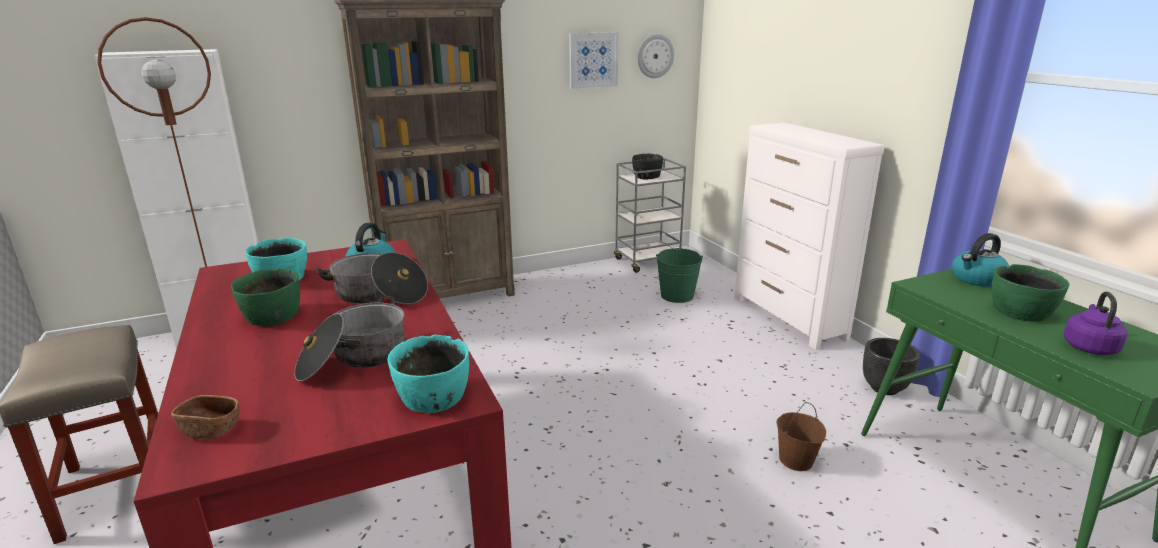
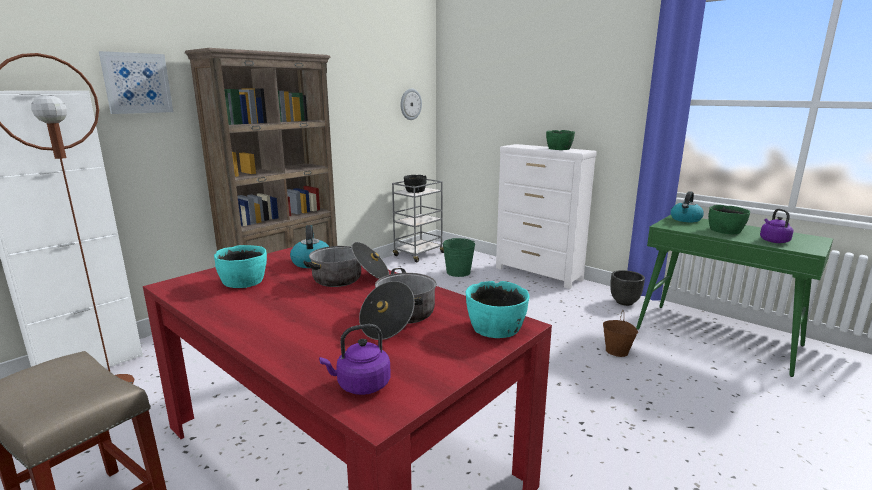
camera: 25 degrees left, 5 degrees down
brown bowl [171,395,240,439] -> purple kettle [319,324,391,395]
green bowl [231,268,300,326] -> green bowl moved to [546,130,575,150]
picture [569,32,618,89] -> picture moved to [99,51,173,114]

